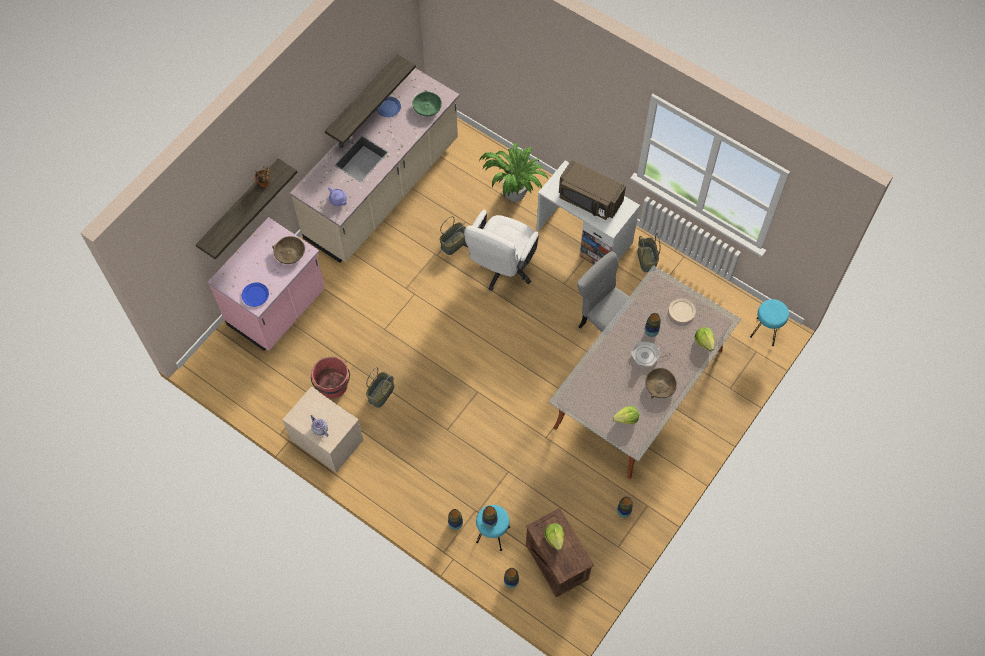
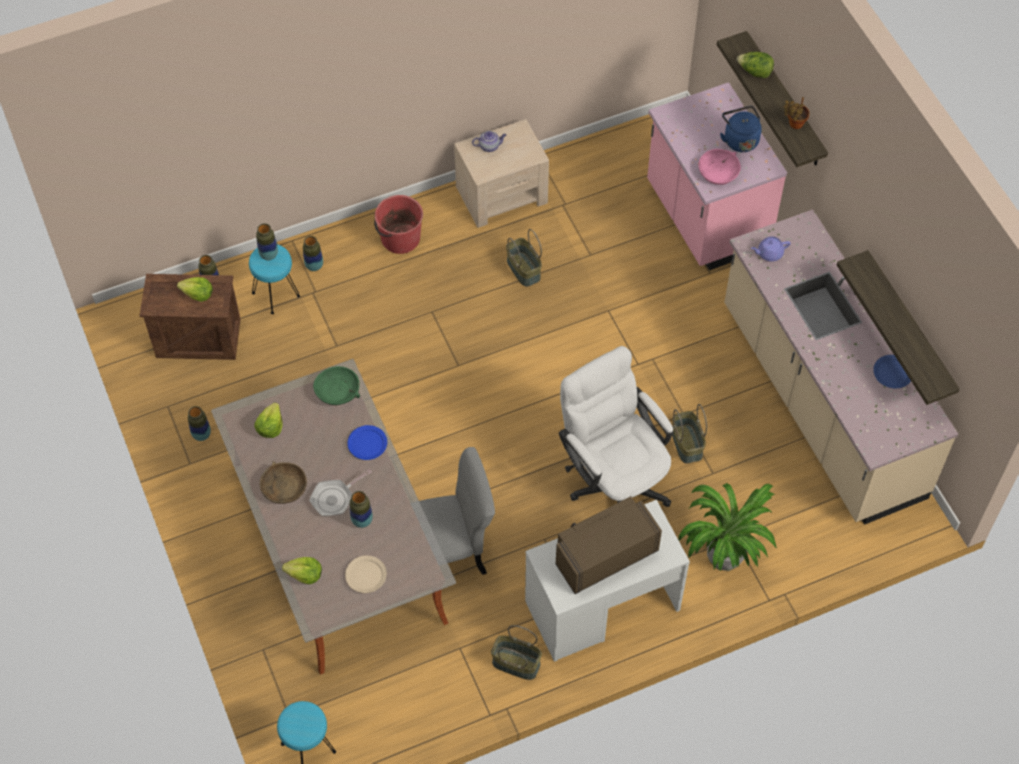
camera: 120 degrees right, 5 degrees down
blue plate [242,283,269,307] -> blue plate moved to [347,425,387,460]
brown bowl [272,236,305,264] -> pink bowl [698,149,741,185]
red bucket [311,357,350,398] -> red bucket moved to [374,195,423,254]
green bowl [412,90,442,117] -> green bowl moved to [313,366,360,405]
frying pan [631,340,676,366] -> frying pan turned 135 degrees counterclockwise [309,469,372,516]
none -> blue kettle [720,106,762,152]
none -> lettuce [737,52,774,78]

